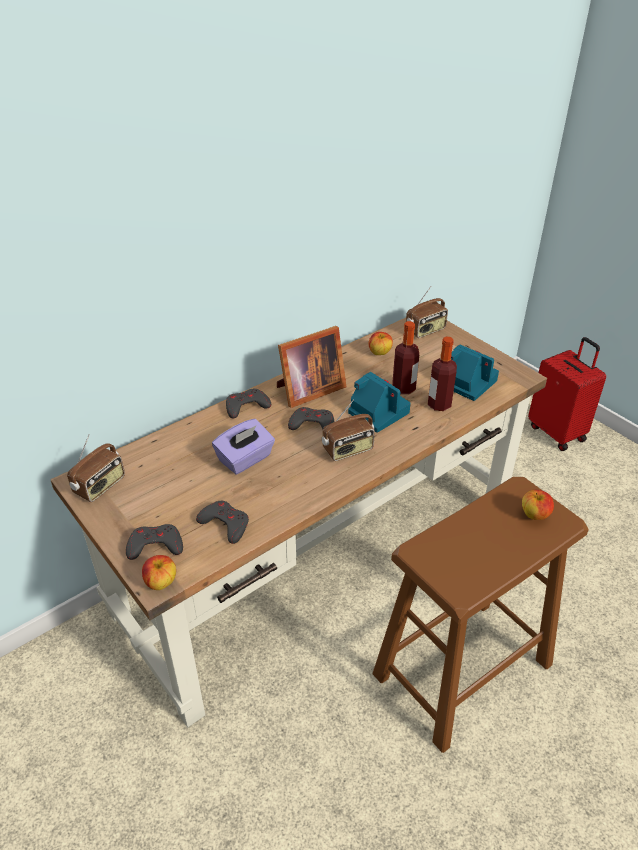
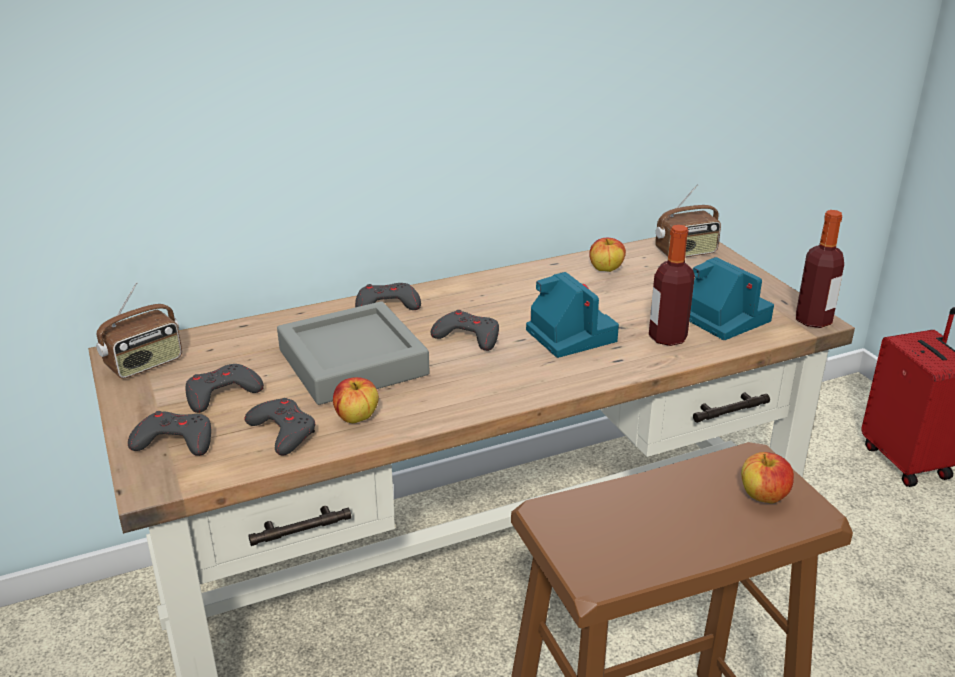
camera: 15 degrees right, 10 degrees down
apple [142,555,176,590] -> apple moved to [333,377,379,423]
purple tissue box [212,419,275,474] -> grey tray [277,301,430,405]
picture frame [277,326,346,408] -> none
radio [322,400,375,461] -> none
bottle [392,321,419,394] -> bottle moved to [796,210,844,328]
none -> grey game controller [185,364,264,413]

